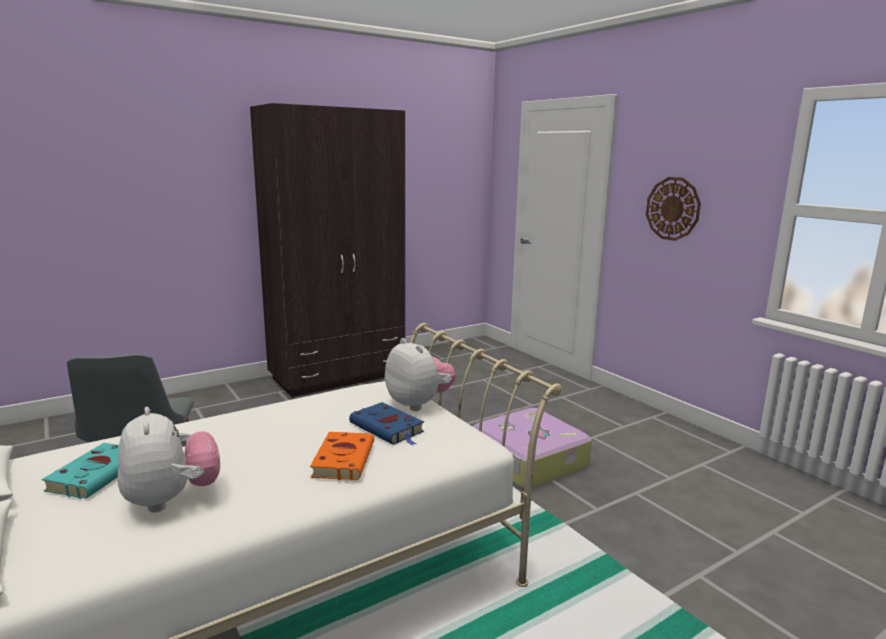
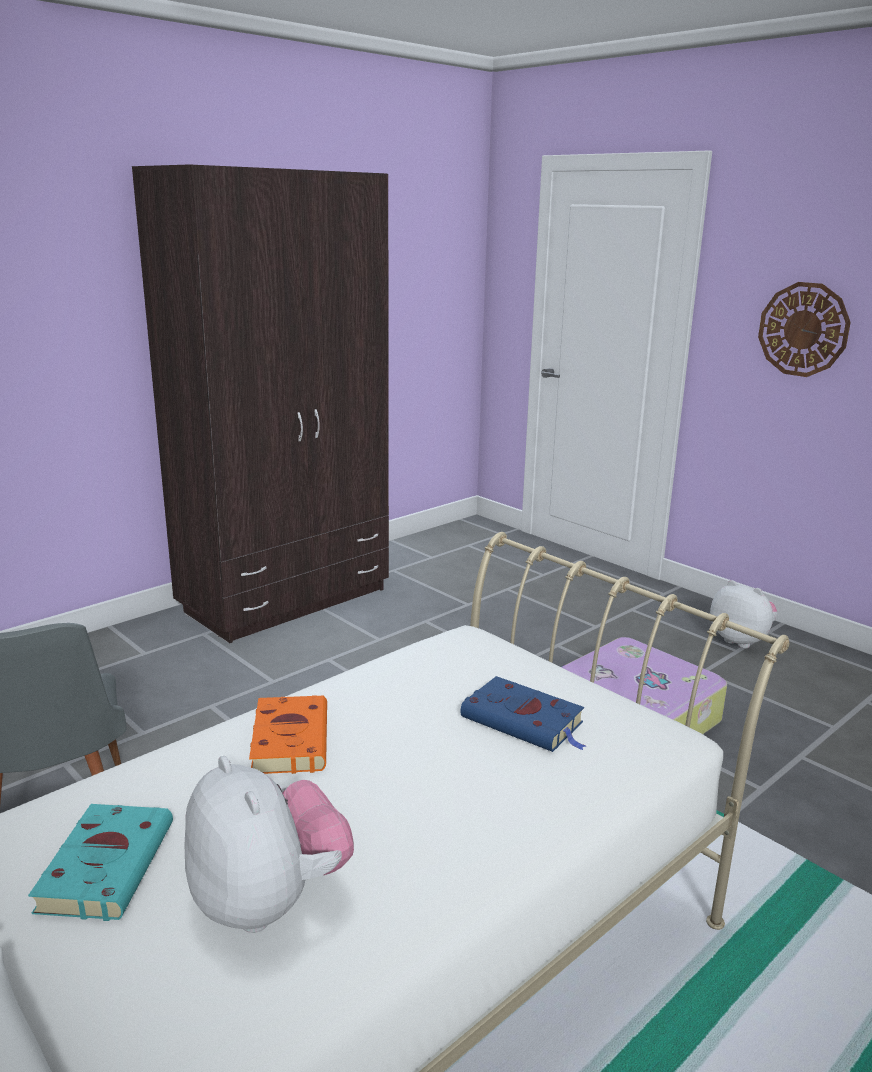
camera: 10 degrees left, 5 degrees up
orange book [310,432,374,481] -> orange book moved to [249,695,327,774]
plush toy [385,338,456,411] -> plush toy moved to [710,580,777,648]

